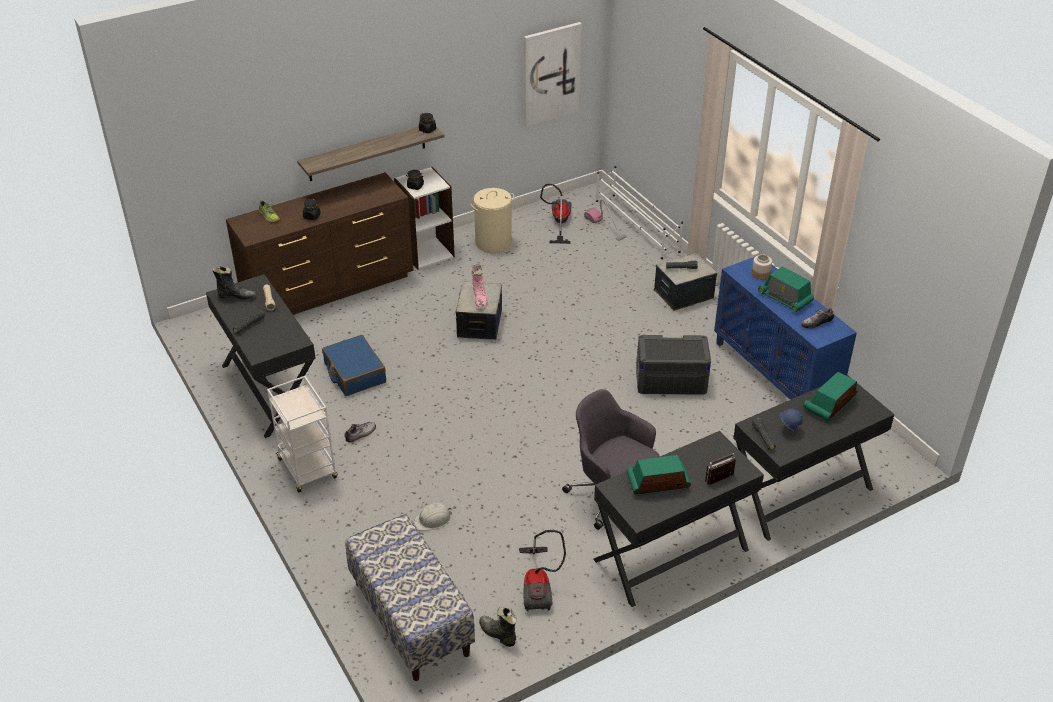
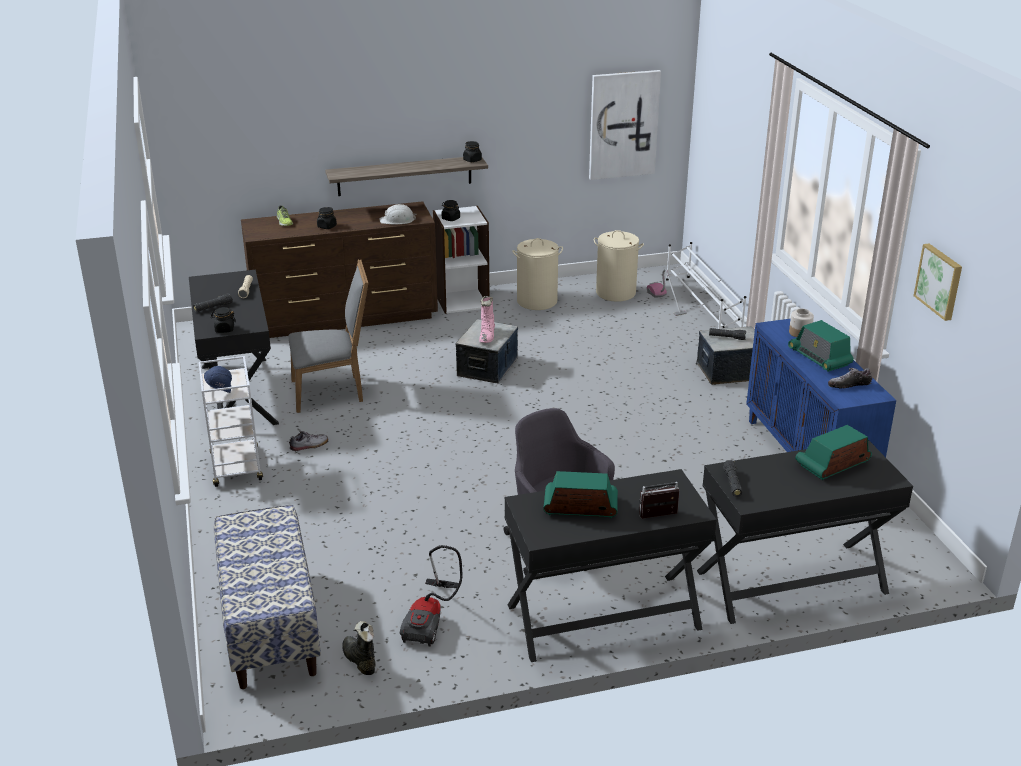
camera: 15 degrees right, 10 degrees down
black boot [212,267,256,300] -> none
blue suitcase [322,335,386,396] -> grey chair [289,259,368,413]
white hard hat [413,503,452,531] -> white hard hat moved to [380,204,416,225]
vacuum cleaner [540,184,572,244] -> beige laundry basket [594,230,644,302]
grey storage box [636,335,711,395] -> none
blue hard hat [780,409,803,431] -> blue hard hat moved to [204,366,232,393]
none -> black jar [211,307,236,333]
none -> picture [914,244,962,321]

